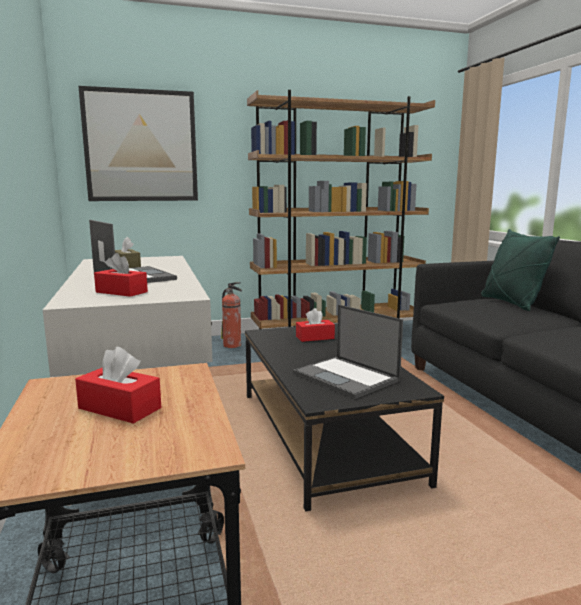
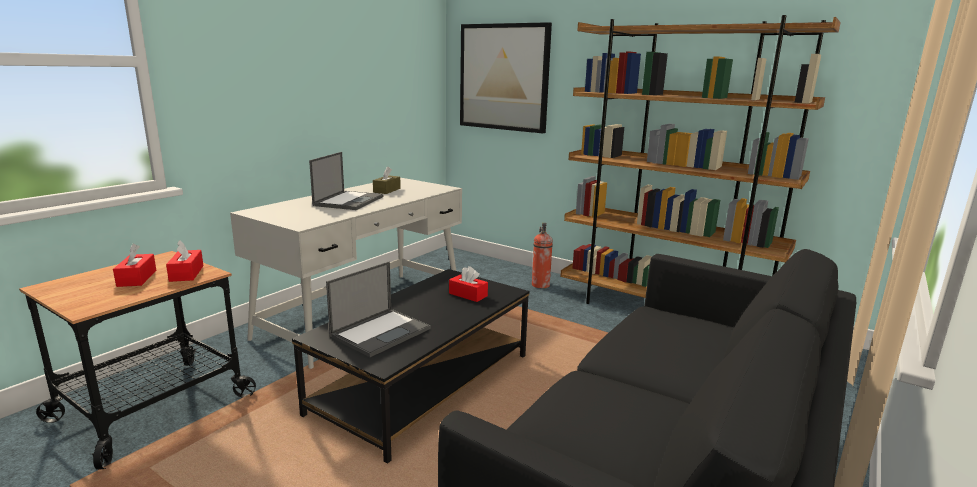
camera: 50 degrees right, 5 degrees up
red tissue box [94,253,148,297] -> red tissue box moved to [166,240,204,282]
laptop [293,305,403,399] -> laptop turned 150 degrees counterclockwise [326,261,431,357]
green pillow [481,229,560,311] -> none

